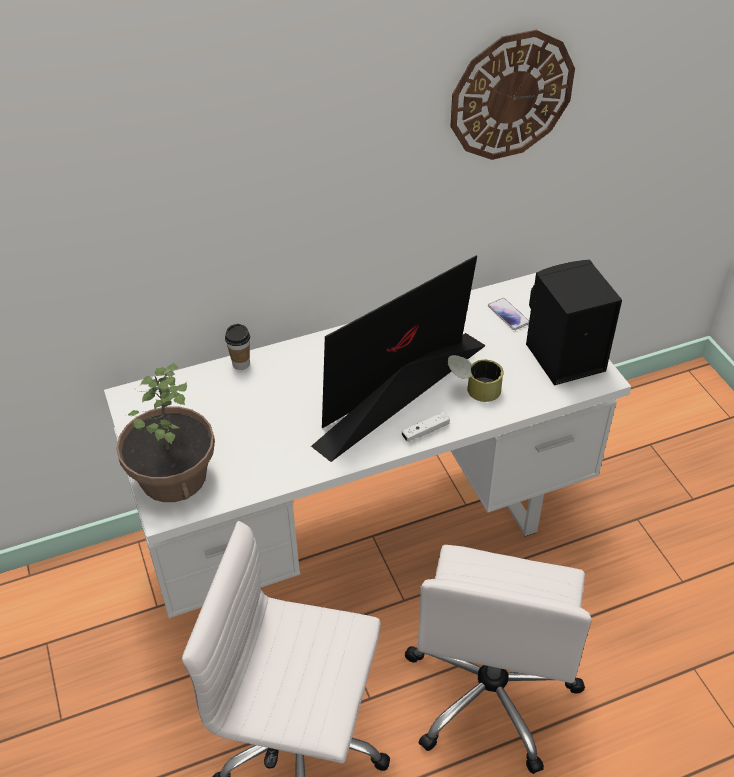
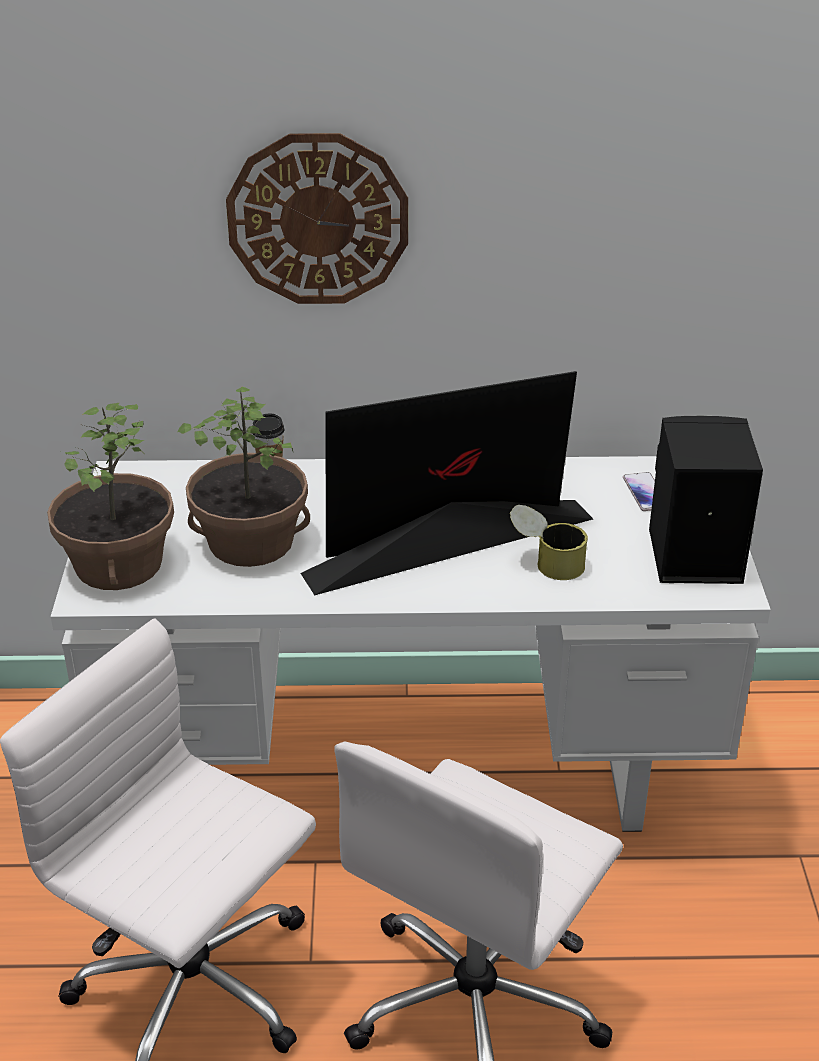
camera: 20 degrees right, 10 degrees down
white game controller [402,412,450,442] -> none
wall clock [450,30,575,160] -> wall clock moved to [226,133,408,304]
none -> potted plant [177,386,310,567]

